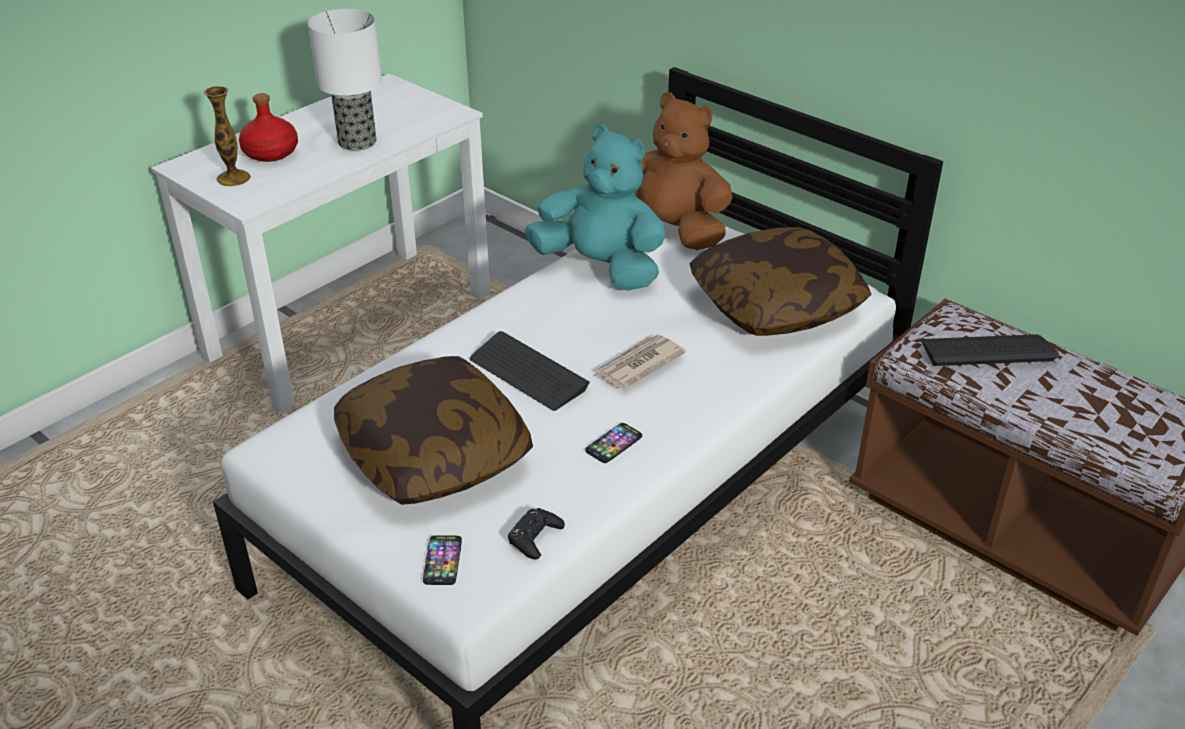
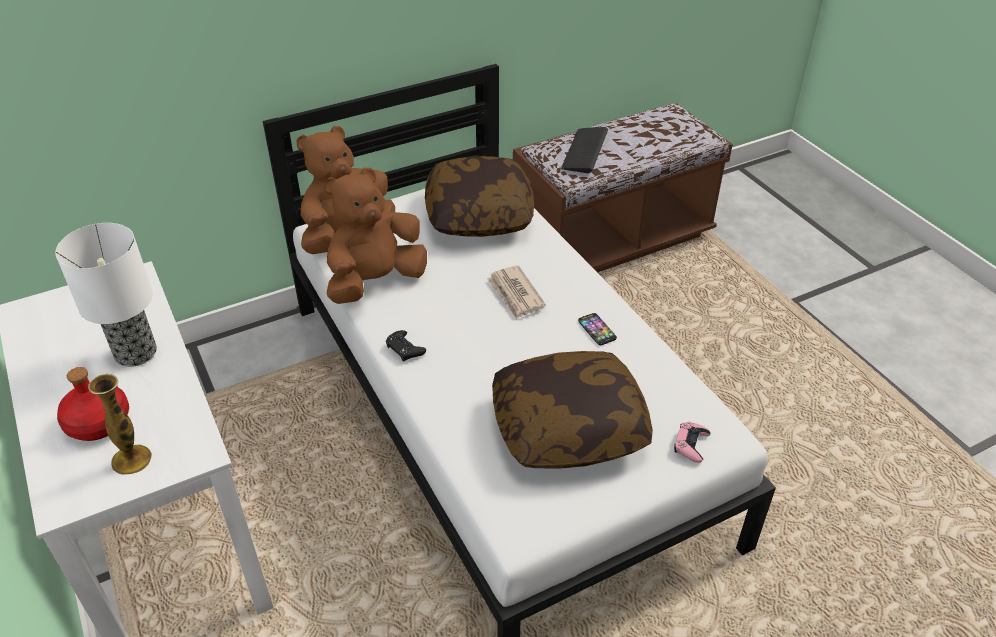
camera: 70 degrees left, 5 degrees up
phone [423,535,462,585] -> pink game controller [674,422,710,463]
keyboard [470,331,590,411] -> none
black game controller [508,508,565,560] -> black game controller moved to [386,330,426,362]
turquoise plush toy [525,125,665,291] -> brown plush toy [324,168,427,304]

